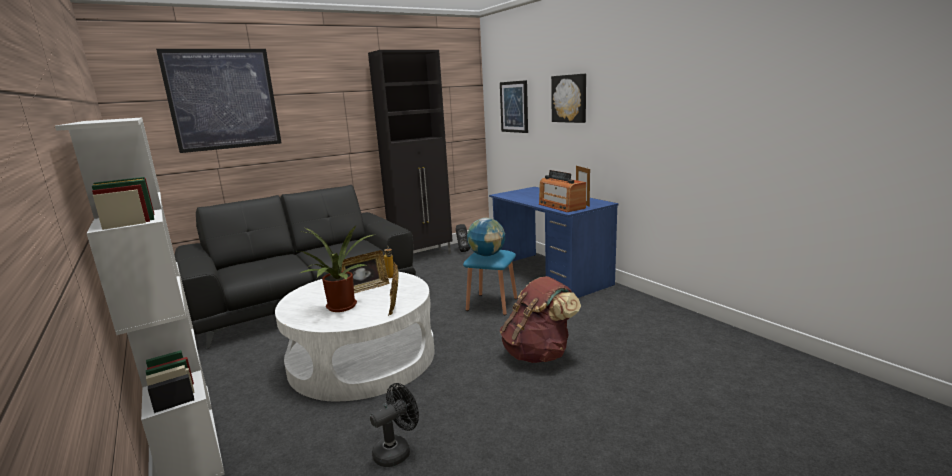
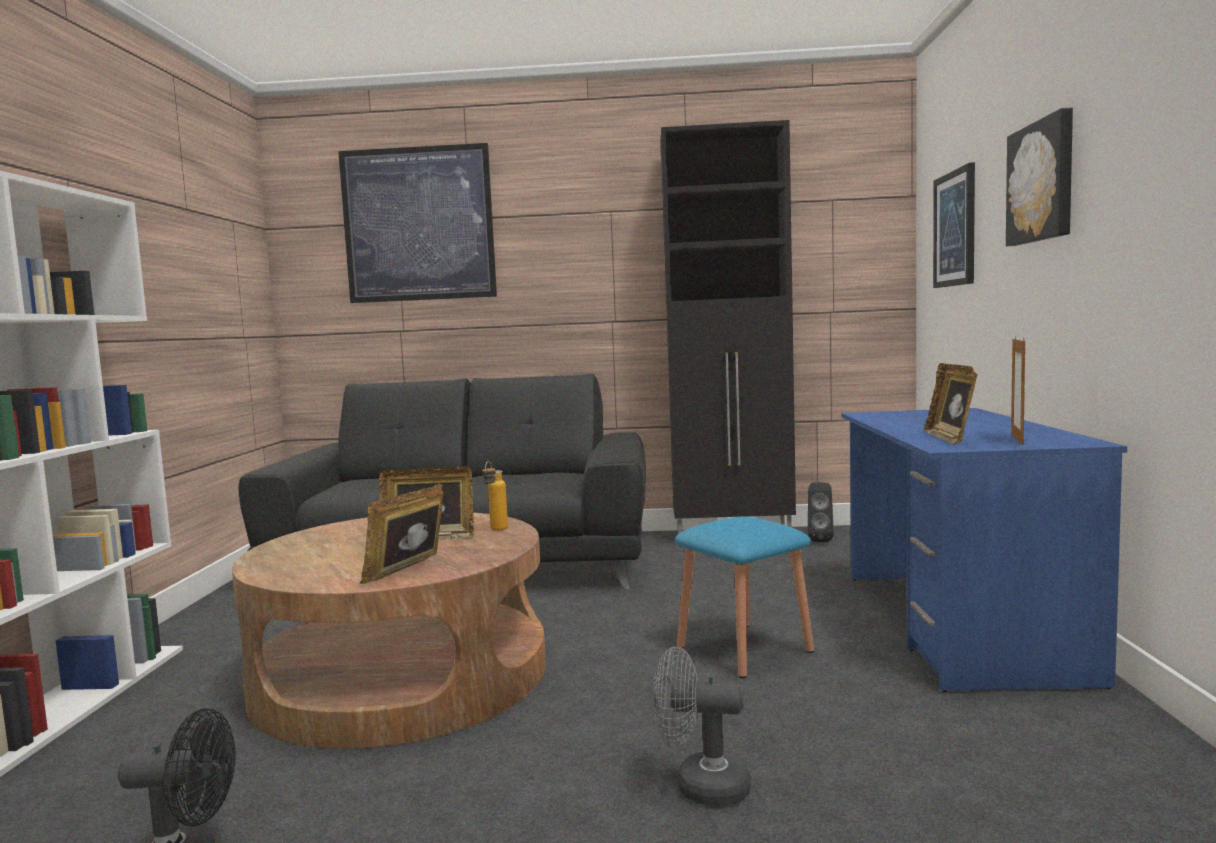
camera: 35 degrees right, 10 degrees down
white coffee table [275,272,435,401] -> brown coffee table [232,513,546,749]
potted plant [296,226,373,312] -> none
globe [467,218,505,256] -> none
brown backpack [500,276,581,363] -> grey fan [652,646,751,806]
radio [539,170,586,212] -> picture frame [924,363,978,445]

